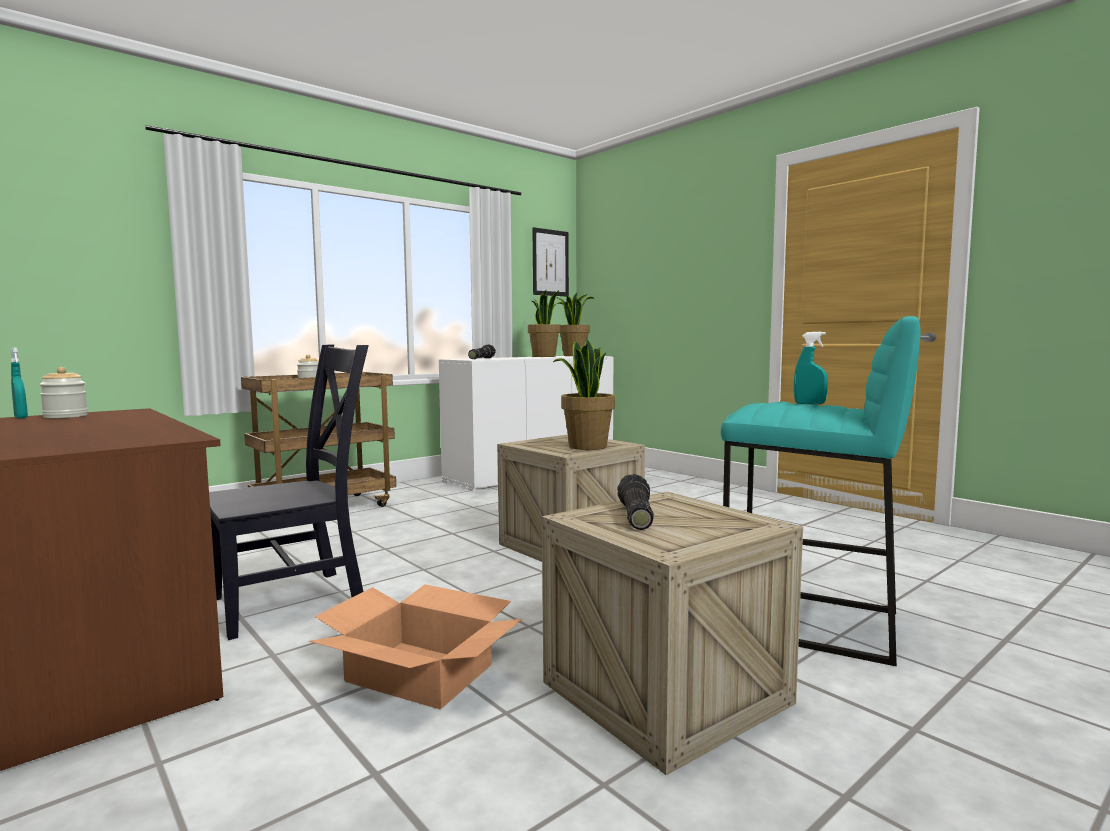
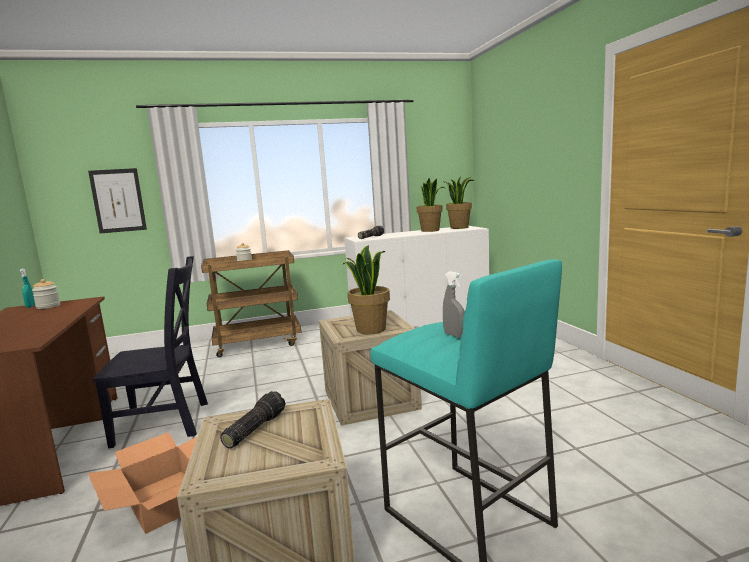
camera: 25 degrees right, 5 degrees up
picture [532,227,569,296] -> picture moved to [88,168,147,233]
turquoise spray bottle [794,332,828,405] -> grey spray bottle [443,271,465,338]

